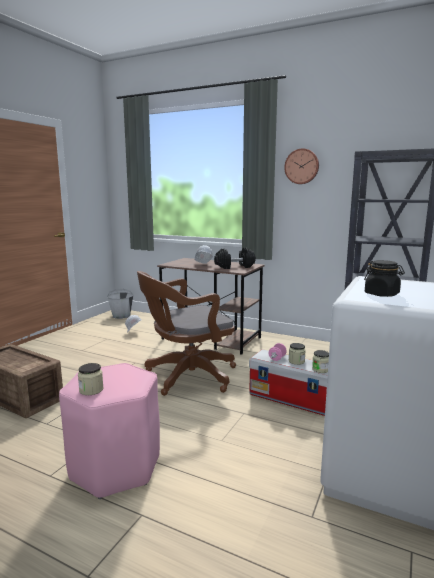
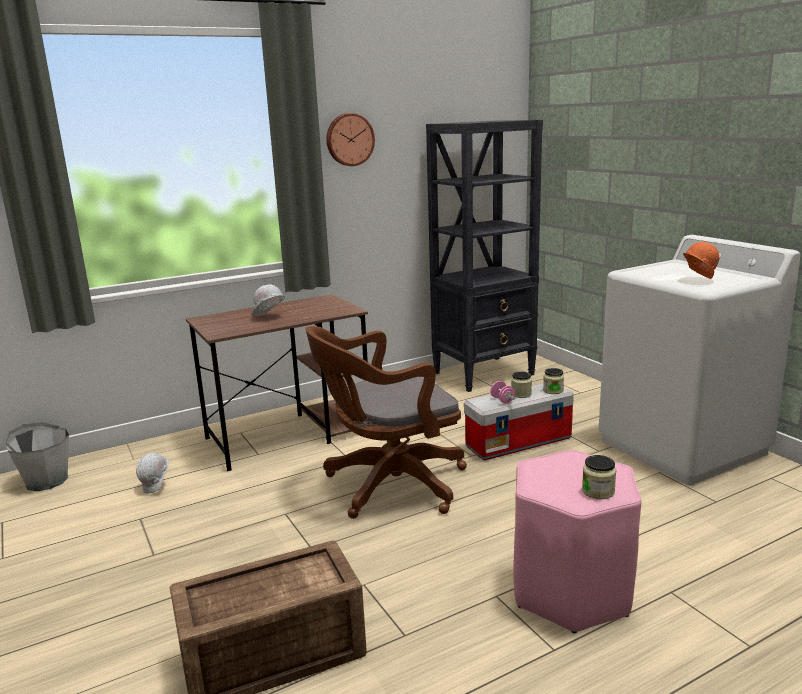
camera: 55 degrees left, 5 degrees up
brown office chair [137,271,236,396] -> brown office chair turned 60 degrees clockwise [306,326,467,519]
black dumbbell [214,248,256,269] -> none
black jar [364,260,405,297] -> orange hard hat [683,242,719,279]

